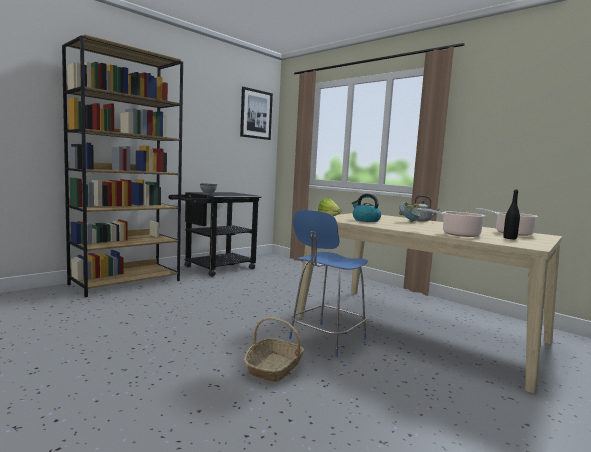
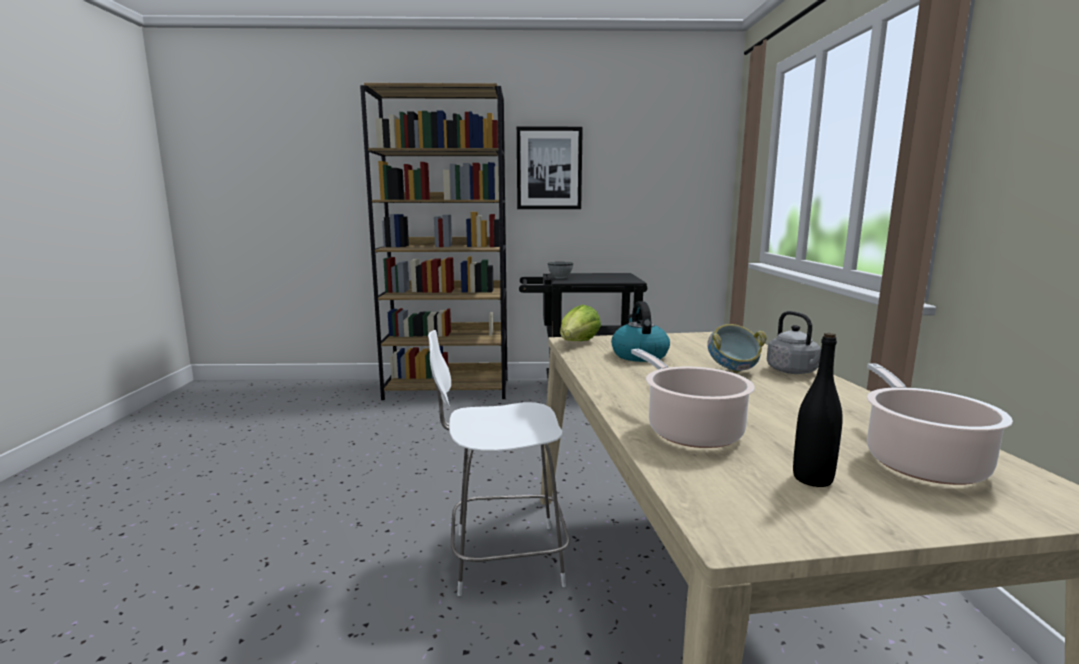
camera: 45 degrees right, 5 degrees up
picture [240,87,273,140] -> picture moved to [517,126,583,209]
basket [244,317,304,382] -> none
blue chair [289,210,368,357] -> white chair [428,330,569,596]

